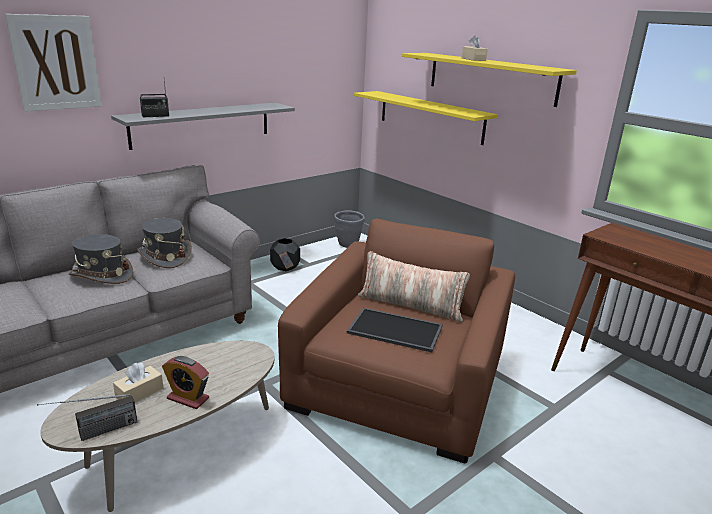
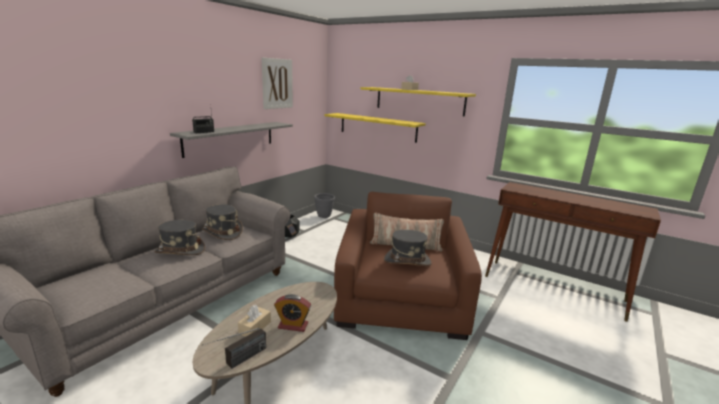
camera: 15 degrees left, 5 degrees down
picture [5,14,101,112] -> picture moved to [262,58,293,109]
tray [347,308,443,353] -> grey hat [384,230,432,266]

